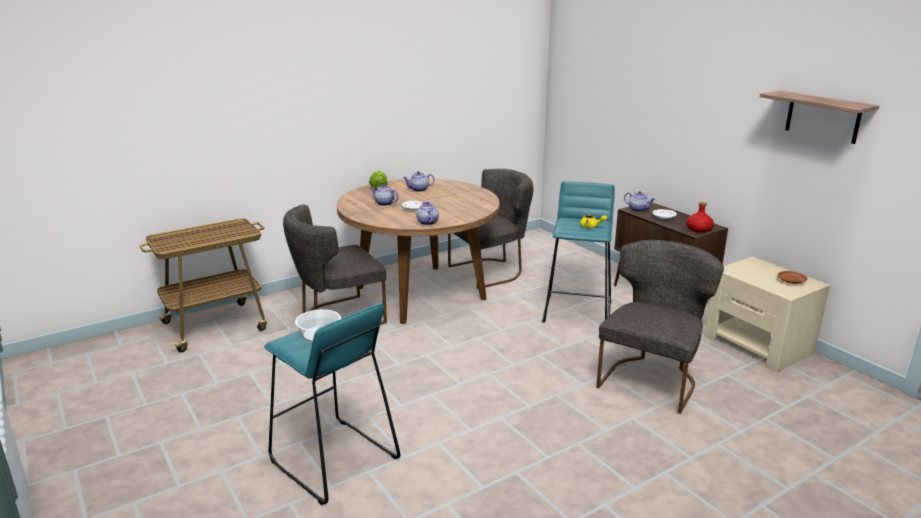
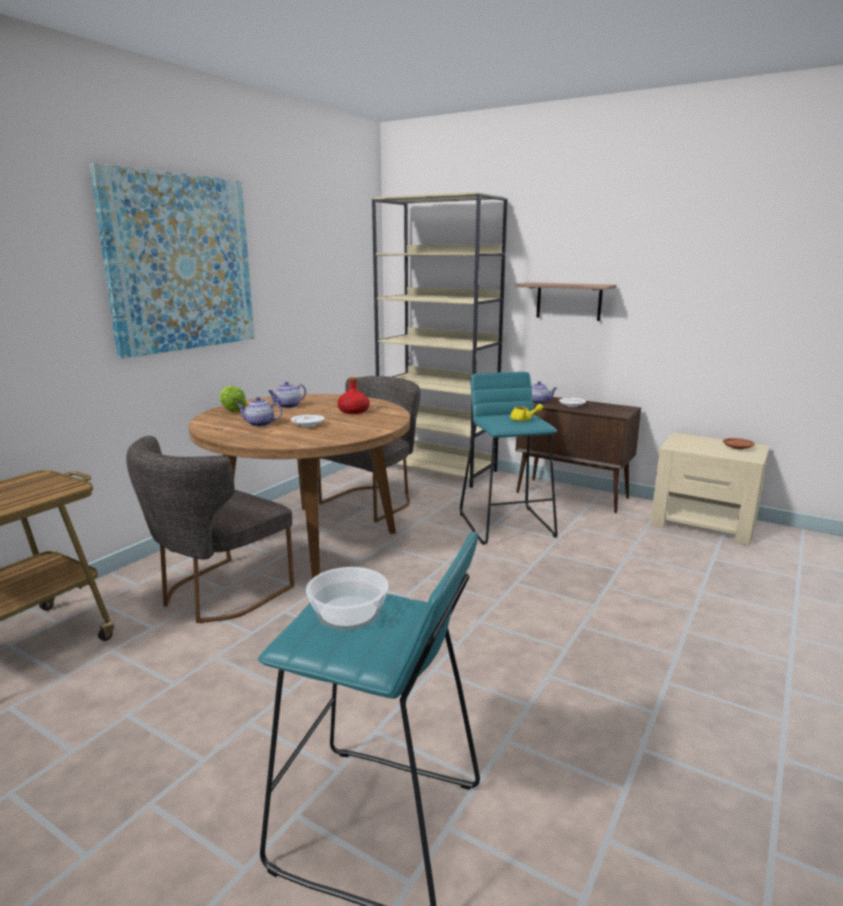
camera: 25 degrees left, 5 degrees down
teapot [417,202,439,225] -> none
grey chair [596,240,724,414] -> none
red bottle [686,202,714,233] -> red bottle moved to [337,377,370,414]
shelf [760,91,879,144] -> shelf moved to [515,282,617,321]
none -> picture [89,163,255,359]
none -> beige bookcase [372,192,508,488]

